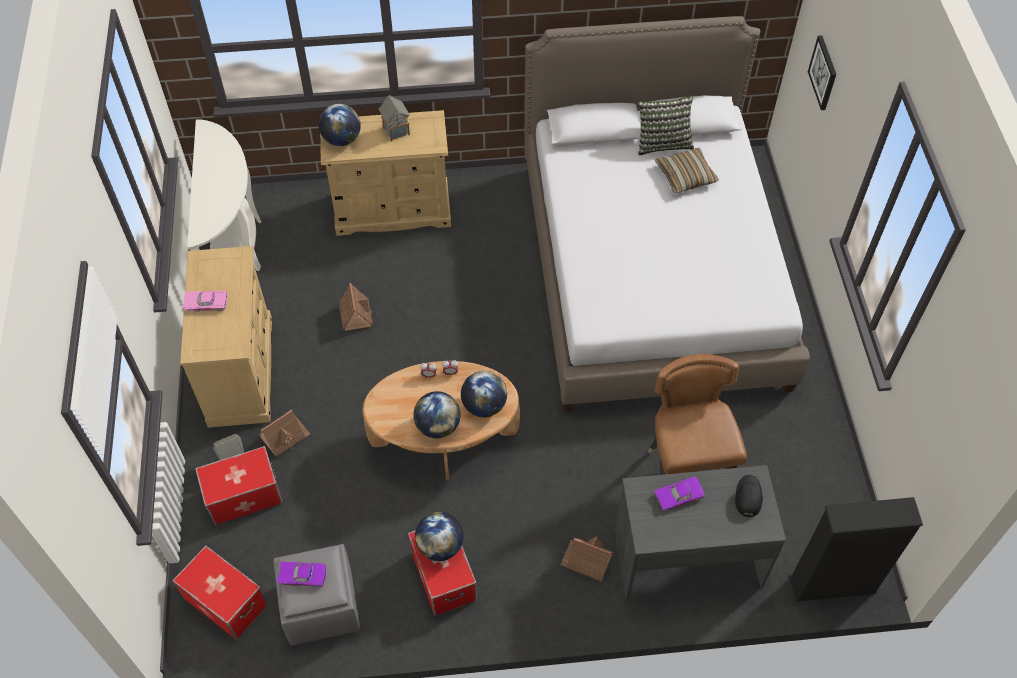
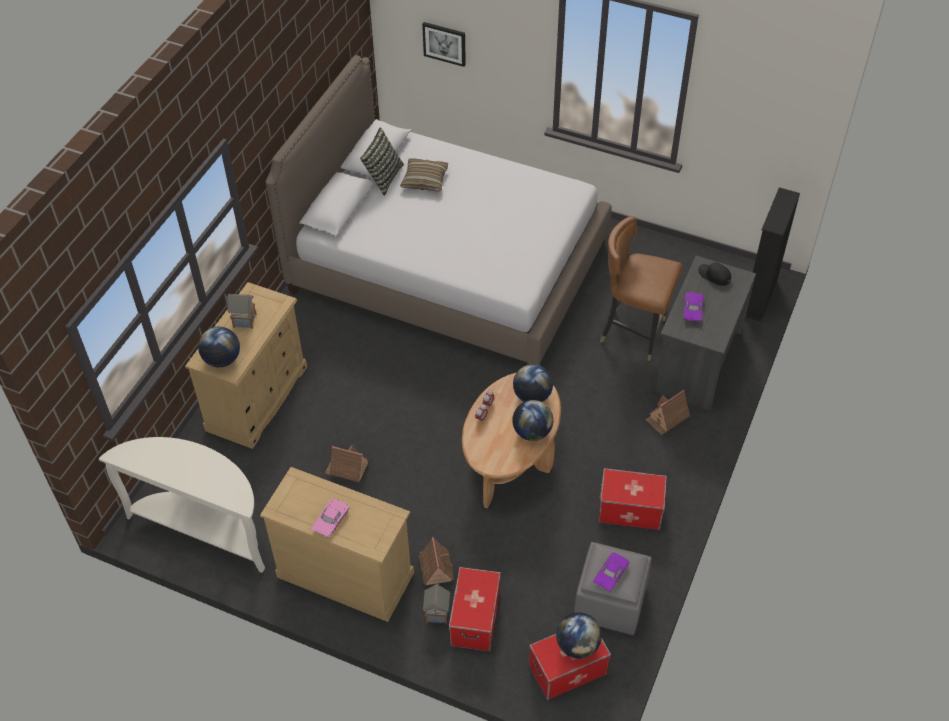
camera: 60 degrees left, 5 degrees down
globe [415,512,464,561] -> globe moved to [556,612,602,659]

